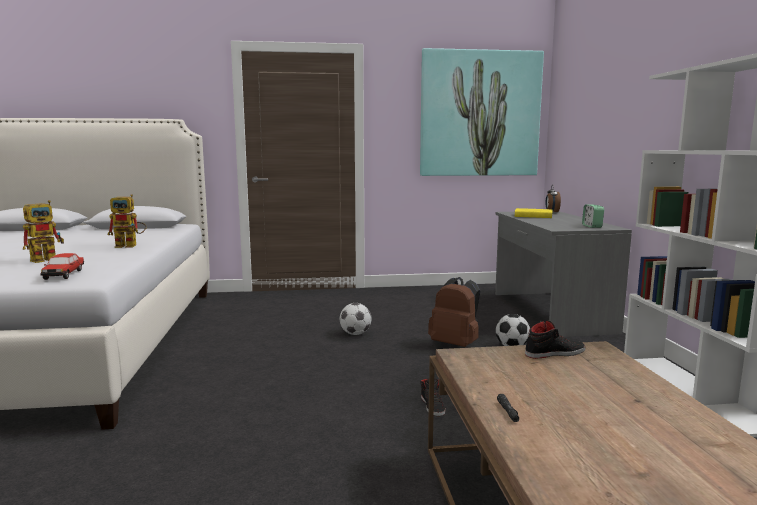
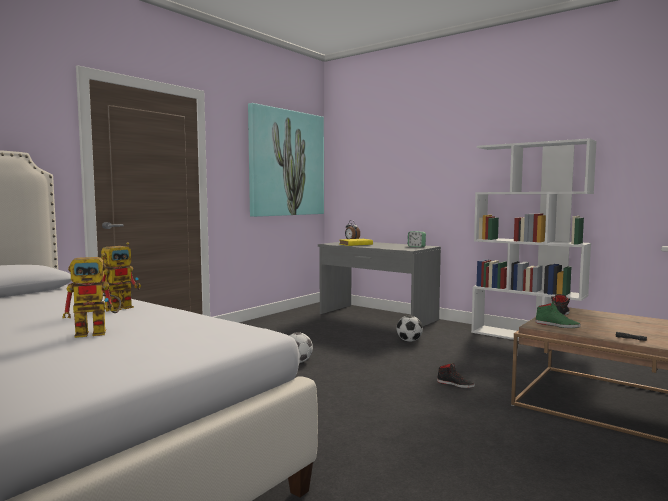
camera: 45 degrees left, 5 degrees down
toy robot [23,200,64,263] -> toy robot turned 75 degrees clockwise [62,253,121,338]
toy car [40,253,84,280] -> none
brown backpack [428,277,480,347] -> none
none -> green shoe [535,302,581,328]

